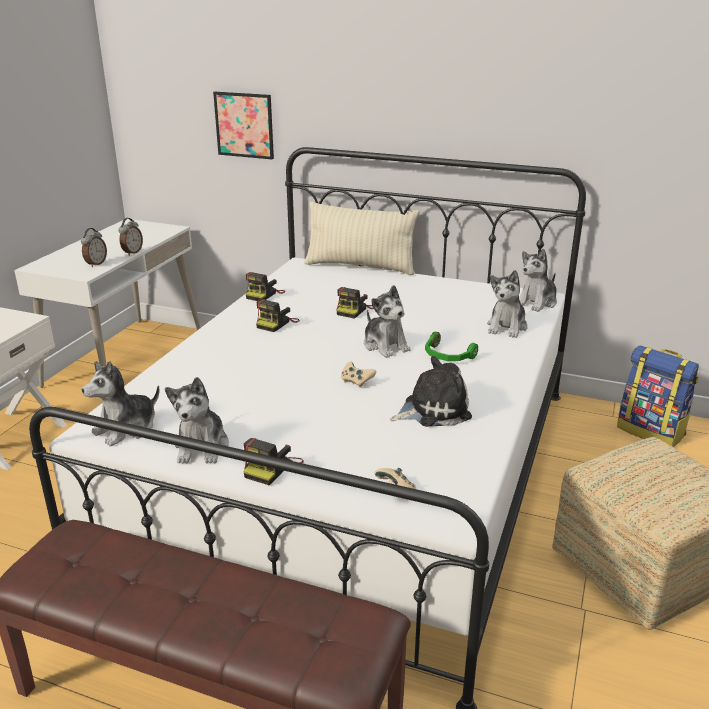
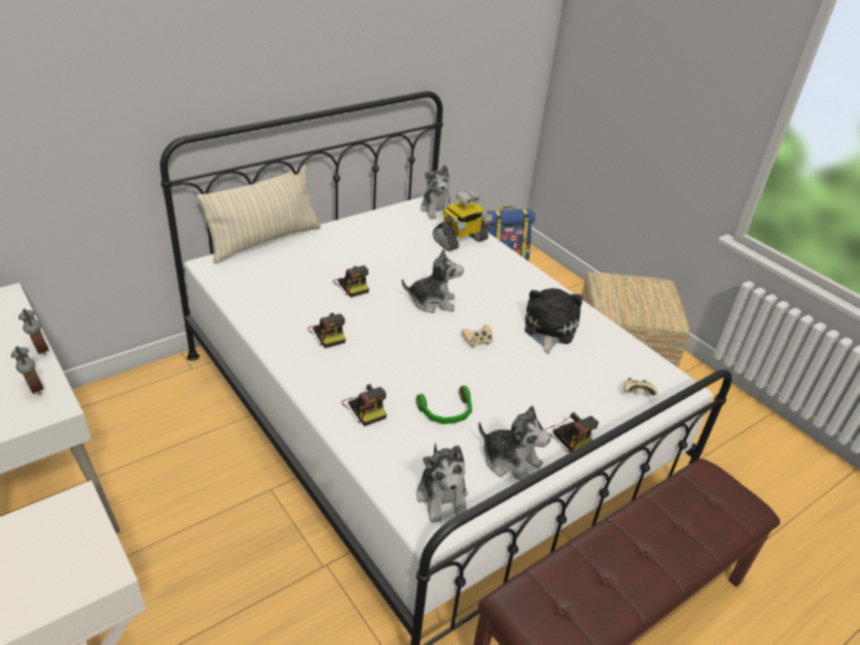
camera: 60 degrees left, 10 degrees up
picture [213,92,274,160] -> none
camera [246,272,285,301] -> camera moved to [342,384,387,426]
green headphones [425,332,478,361] -> green headphones moved to [416,386,472,424]
plush toy [487,270,528,338] -> toy robot [433,190,492,251]

